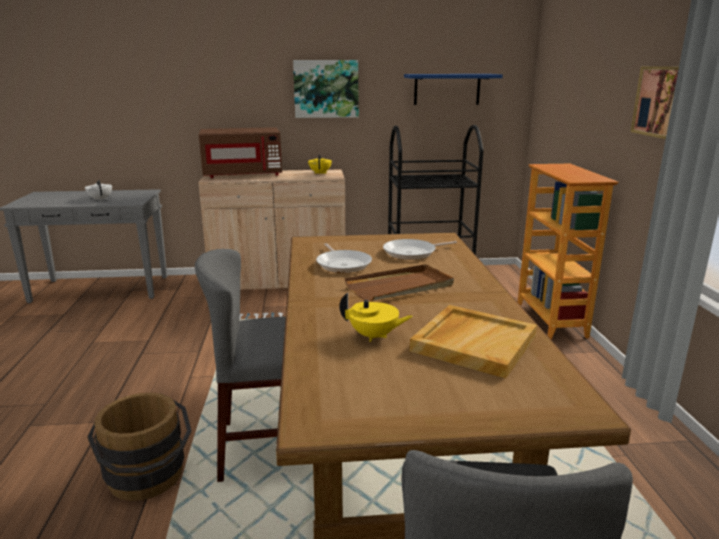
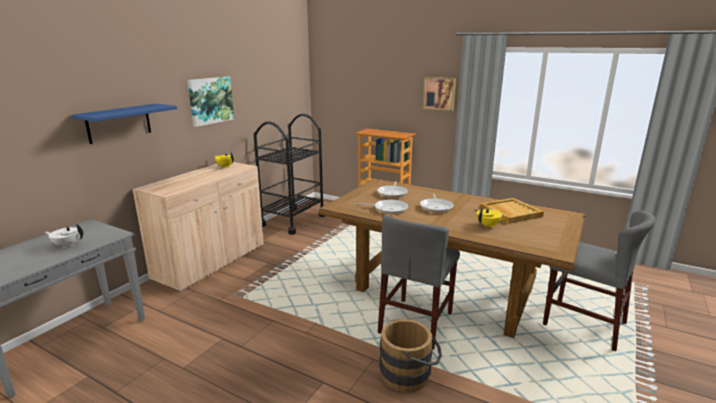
camera: 55 degrees left, 0 degrees up
brown microwave [199,127,282,178] -> none
brown tray [344,264,454,301] -> frying pan [420,193,454,213]
blue shelf [404,74,503,105] -> blue shelf moved to [71,104,177,144]

